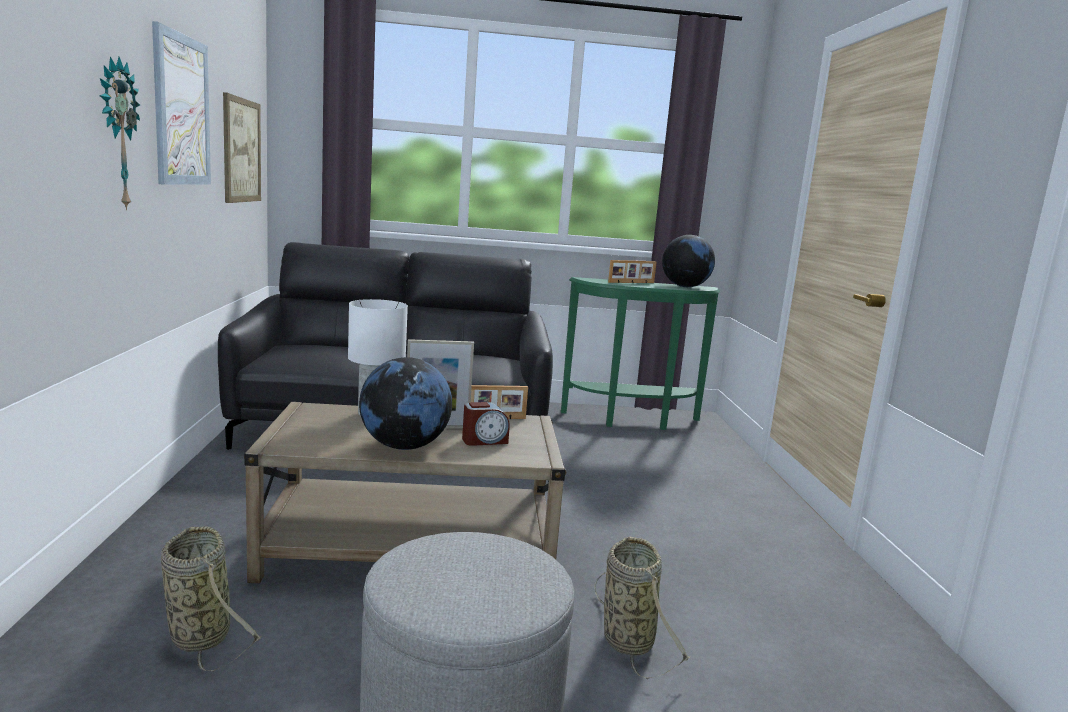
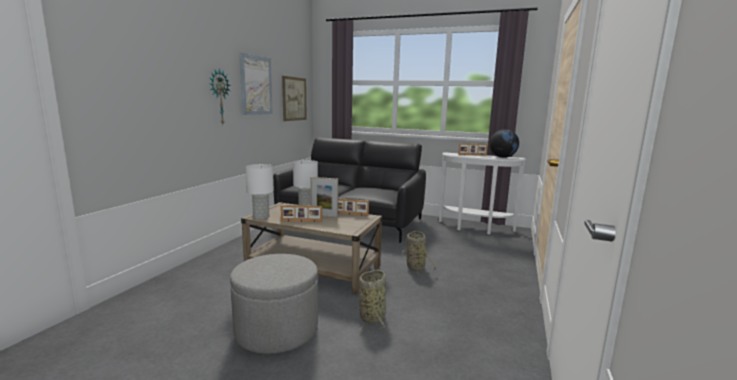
camera: 25 degrees right, 0 degrees up
basket [161,526,262,672] -> basket moved to [402,231,437,276]
globe [359,357,452,450] -> picture frame [280,205,322,222]
alarm clock [462,402,510,446] -> none
green console table [561,277,720,430] -> white console table [439,152,526,234]
none -> white table lamp [245,164,274,220]

